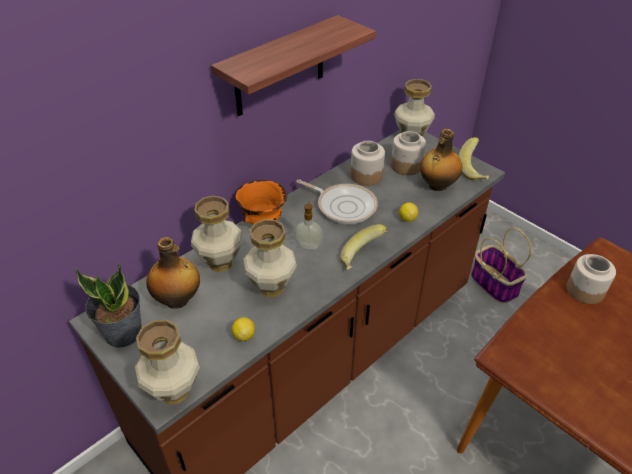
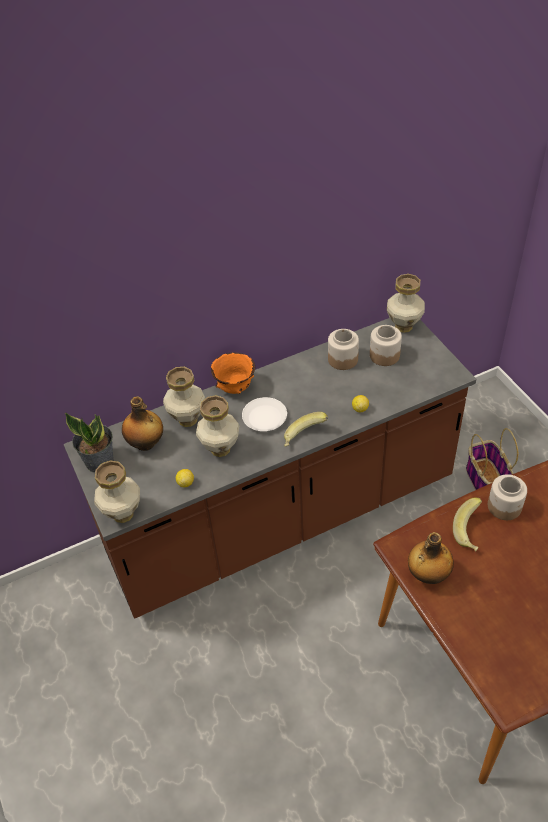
camera: 20 degrees right, 5 degrees up
shelf [211,15,376,116] -> none
soap dispenser [294,201,323,250] -> white plate [242,397,287,431]
frying pan [296,179,378,224] -> none
bottle [420,129,462,191] -> bottle moved to [408,532,454,584]
banana [458,137,489,180] -> banana moved to [453,498,482,551]

